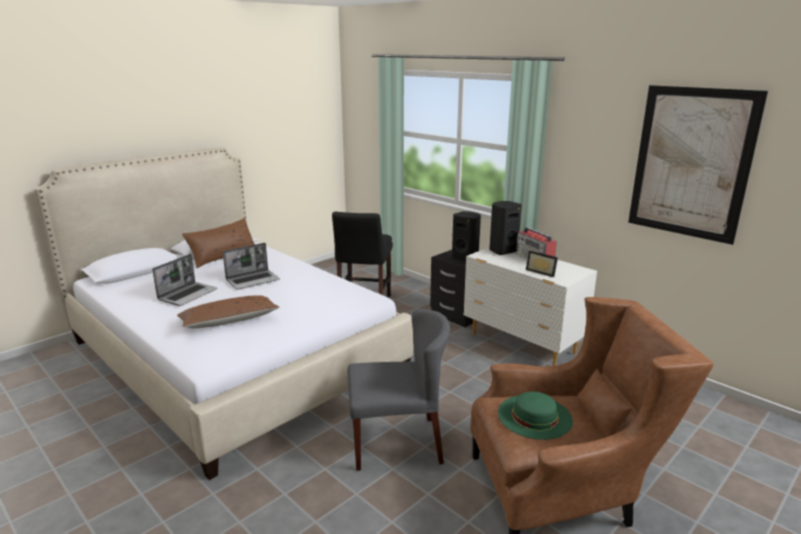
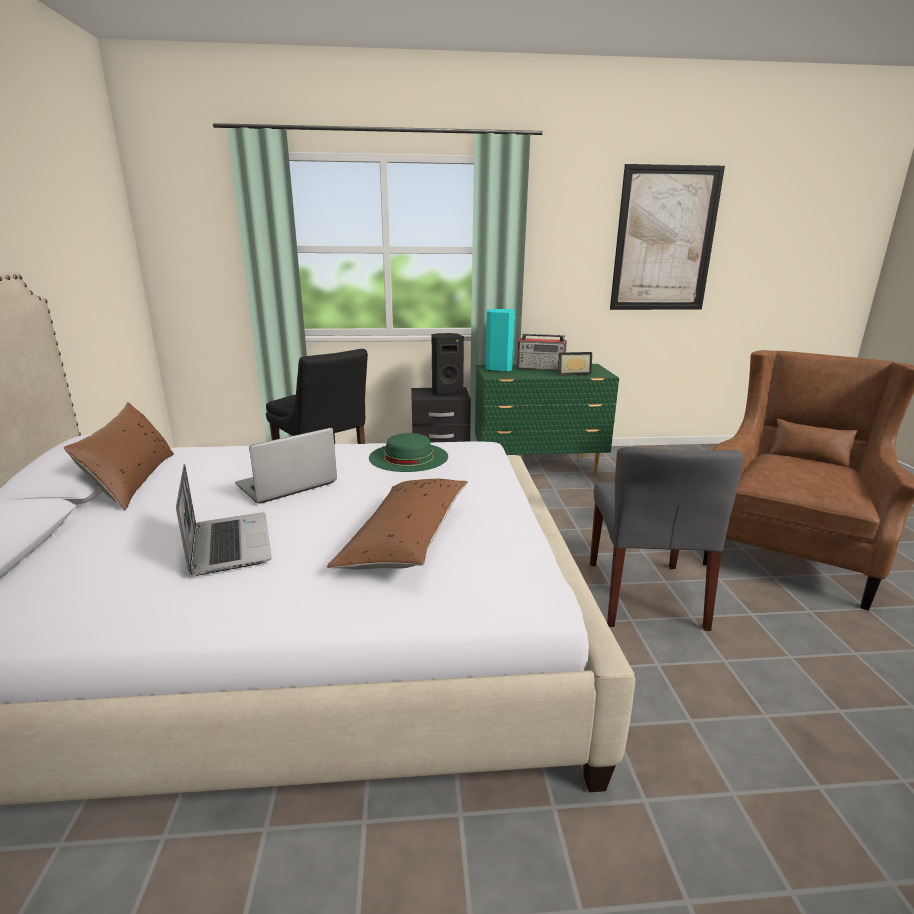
camera: 50 degrees left, 0 degrees up
laptop [223,243,280,290] -> laptop turned 135 degrees counterclockwise [235,428,337,503]
grey chair [348,309,450,471] -> grey chair turned 150 degrees clockwise [590,447,744,631]
white dresser [464,247,597,366] -> green dresser [475,364,619,474]
black speaker [489,201,522,255] -> turquoise speaker [485,309,515,372]
green hat [498,391,573,440] -> green hat moved to [369,433,448,472]

